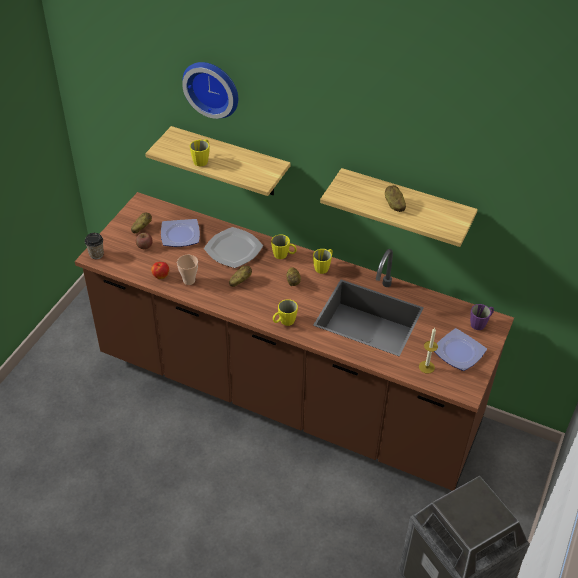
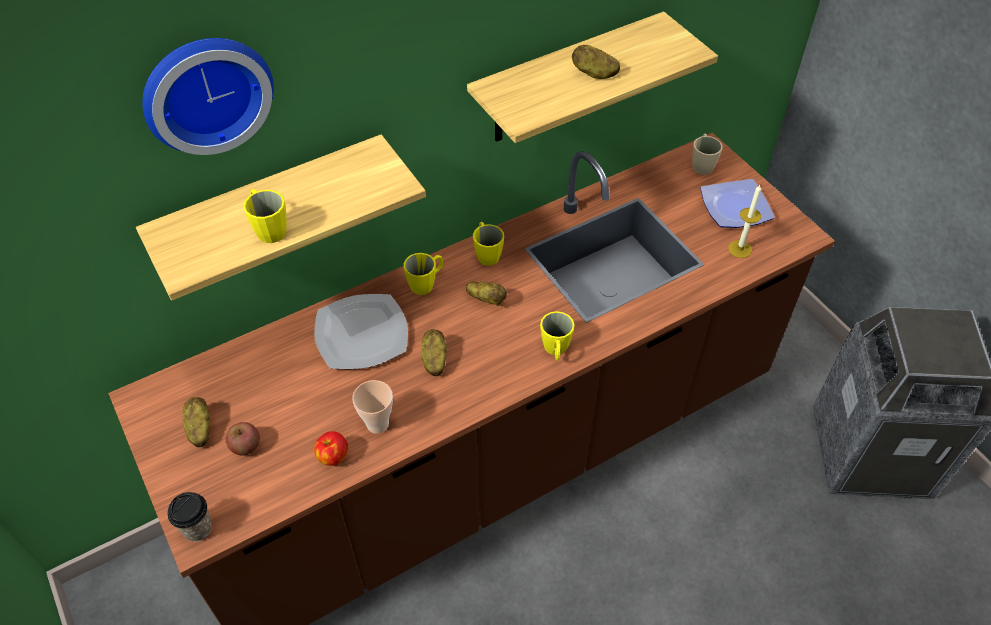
camera: 55 degrees left, 5 degrees up
plate [161,219,200,247] -> none
purple mug [470,304,494,330] -> beige mug [692,134,723,175]

